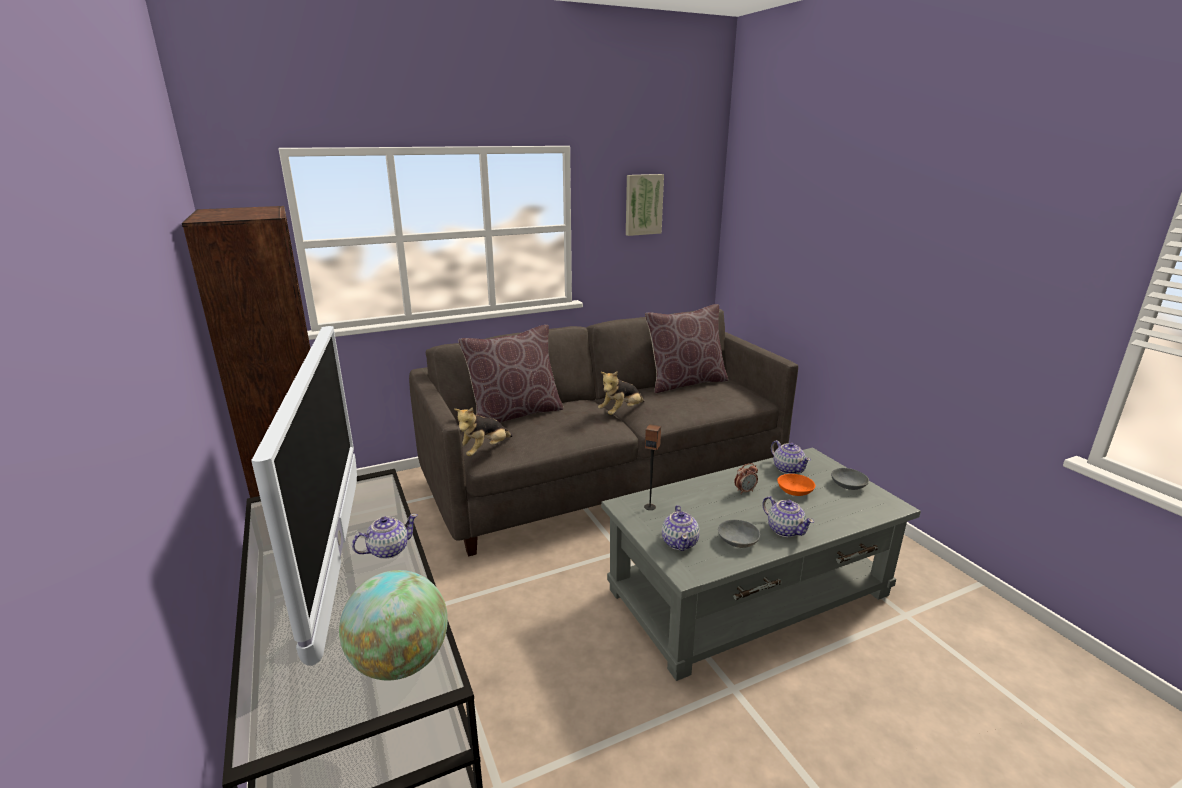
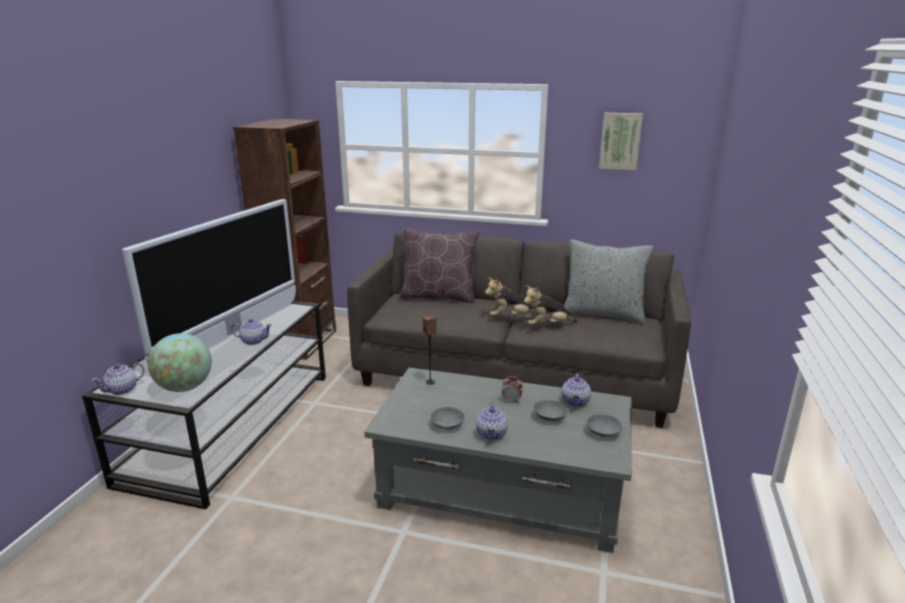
camera: 40 degrees right, 0 degrees up
plush toy [454,407,513,456] -> plush toy moved to [524,285,577,325]
brown pillow [645,304,728,393] -> grey pillow [564,239,654,323]
teapot [662,505,699,551] -> teapot moved to [91,363,145,395]
orange bowl [777,474,815,496] -> grey bowl [534,400,567,421]

